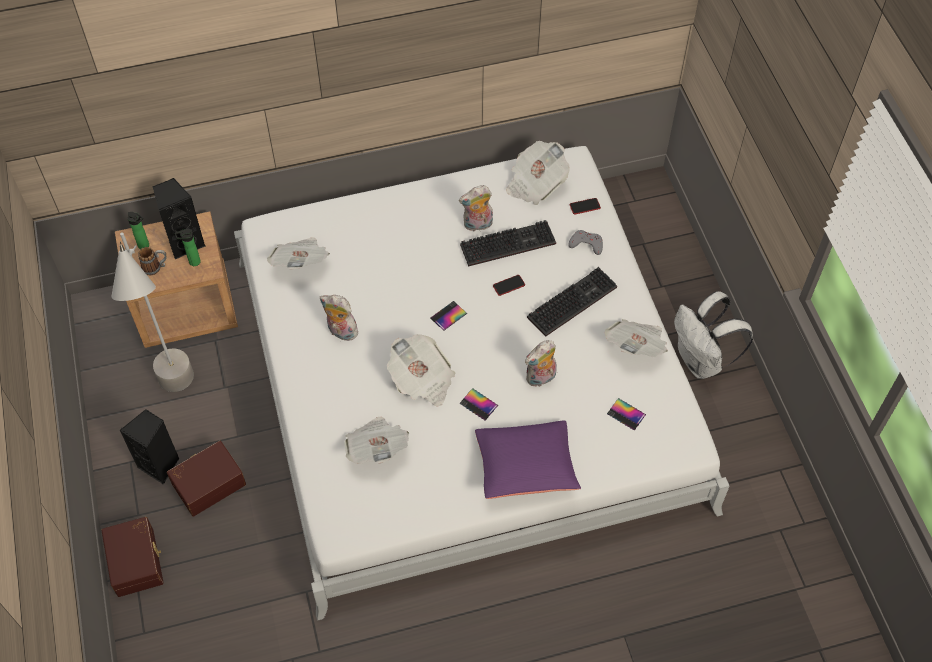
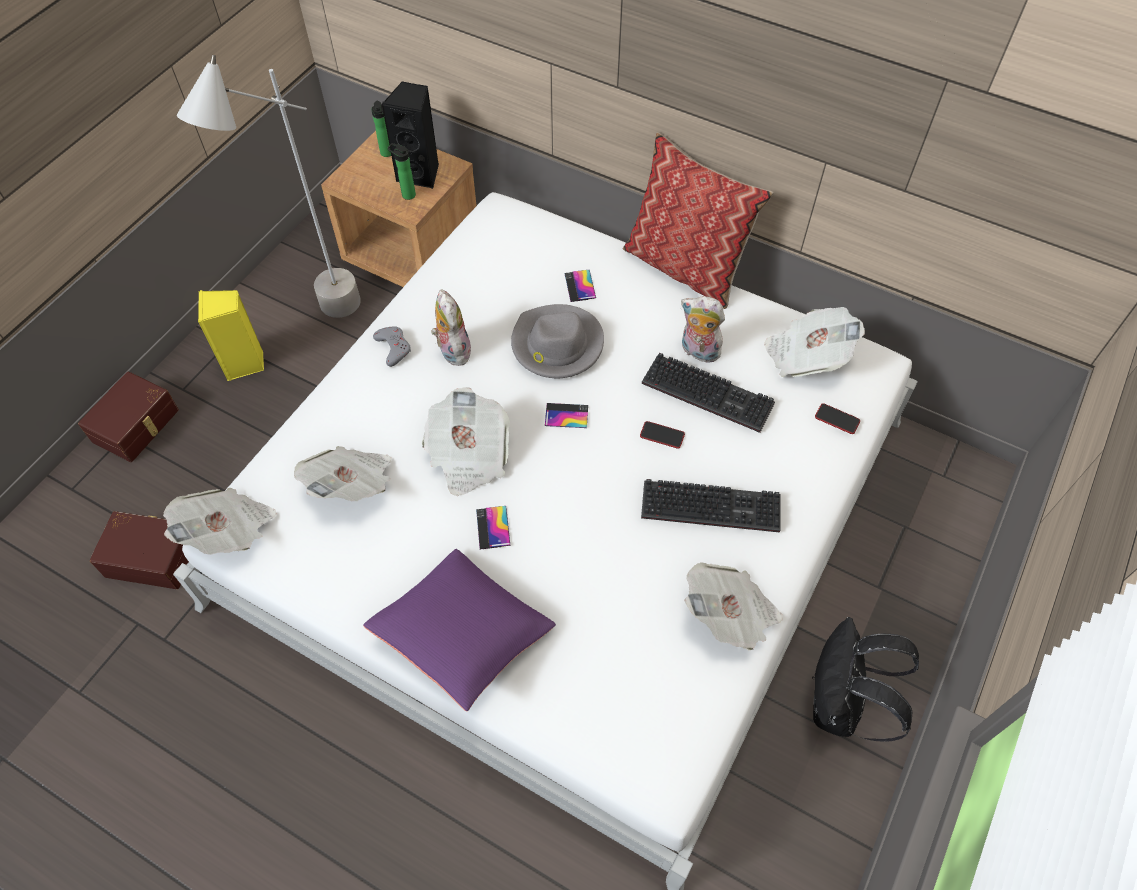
camera: 45 degrees right, 0 degrees up
black speaker [120,409,180,485] -> yellow speaker [198,290,264,381]
mug [138,247,166,275] -> none
brown storage box [167,441,246,517] -> brown storage box moved to [90,511,189,589]
newspaper [267,237,330,270] -> newspaper moved to [163,488,276,555]
plush toy [525,340,557,388] -> none
grey game controller [568,230,603,255] -> grey game controller moved to [373,326,411,367]
phone [607,398,646,431] -> phone moved to [564,270,596,302]
white backpack [674,291,753,379] -> black backpack [812,617,919,742]
none -> grey hat [511,304,604,378]
none -> pillow [623,132,774,309]

